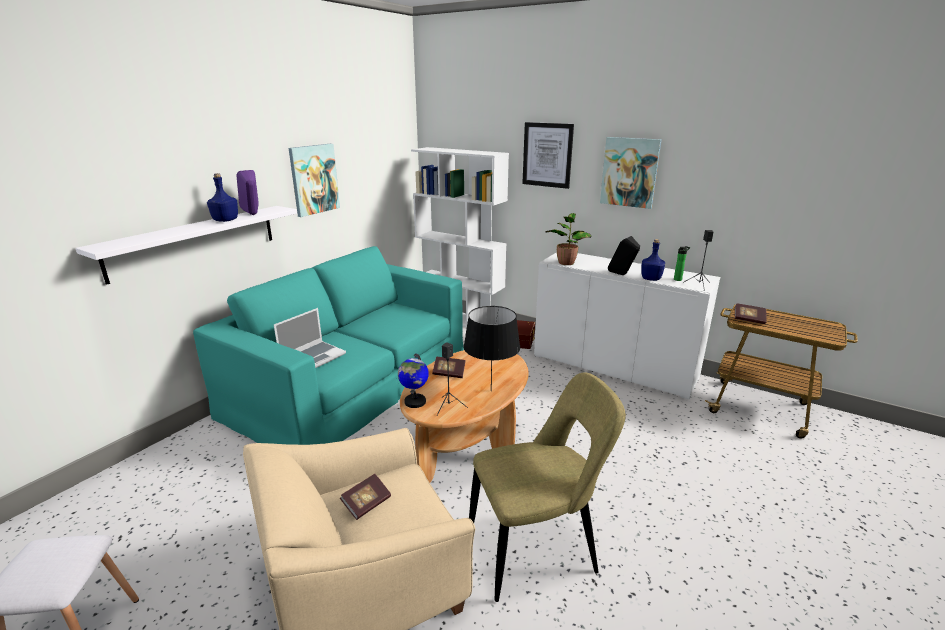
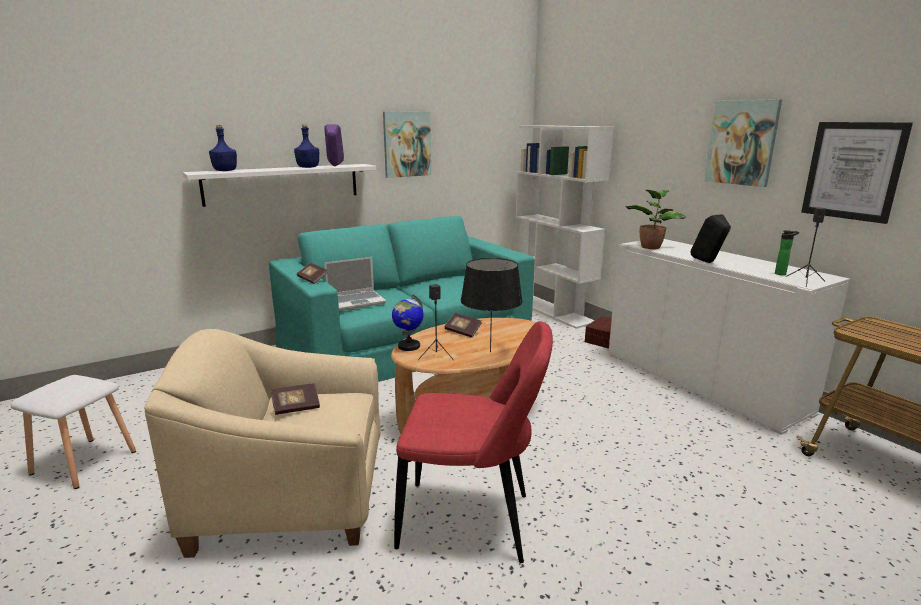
camera: 25 degrees right, 5 degrees down
beige chair [469,373,626,602] -> red chair [394,321,553,563]
picture [522,122,574,189] -> picture moved to [801,122,913,224]
blue bottle [641,239,665,281] -> blue bottle moved to [209,125,237,171]
book [735,303,767,324] -> book moved to [297,263,328,284]

